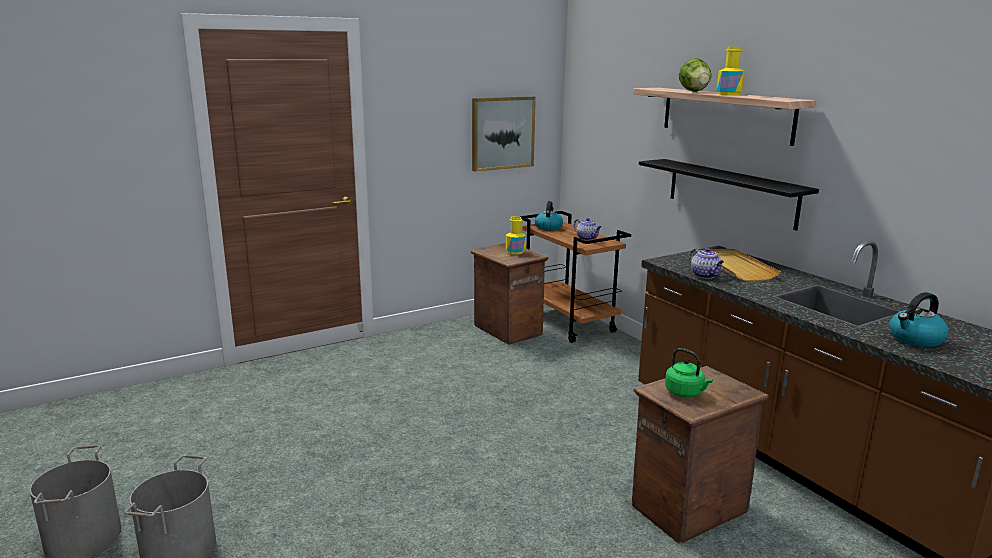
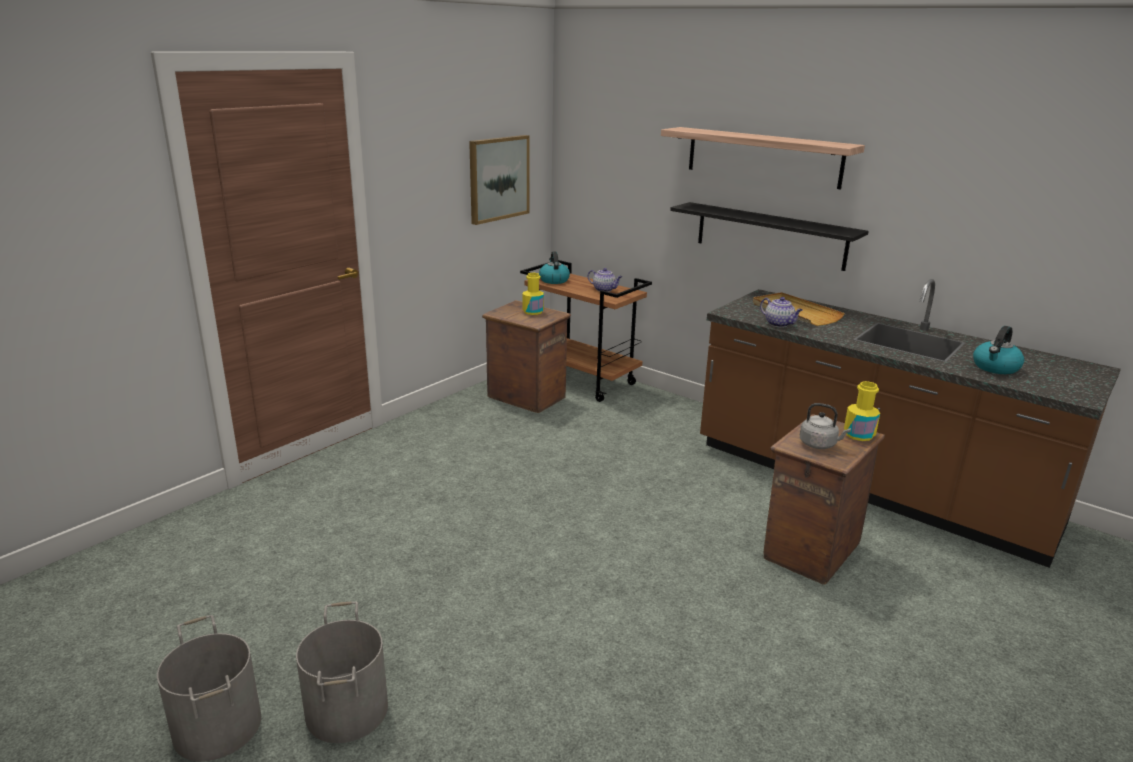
camera: 20 degrees left, 5 degrees up
green kettle [665,348,713,398] -> grey kettle [800,403,851,449]
lettuce [679,58,711,92] -> none
yellow bottle [716,47,745,95] -> yellow bottle moved to [844,381,880,441]

